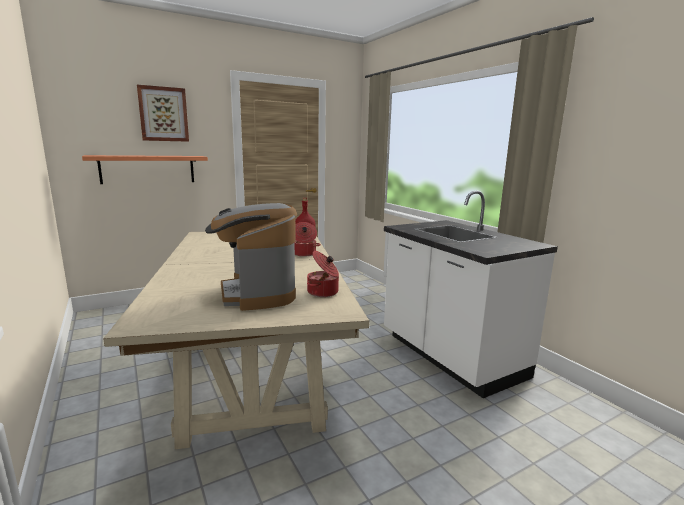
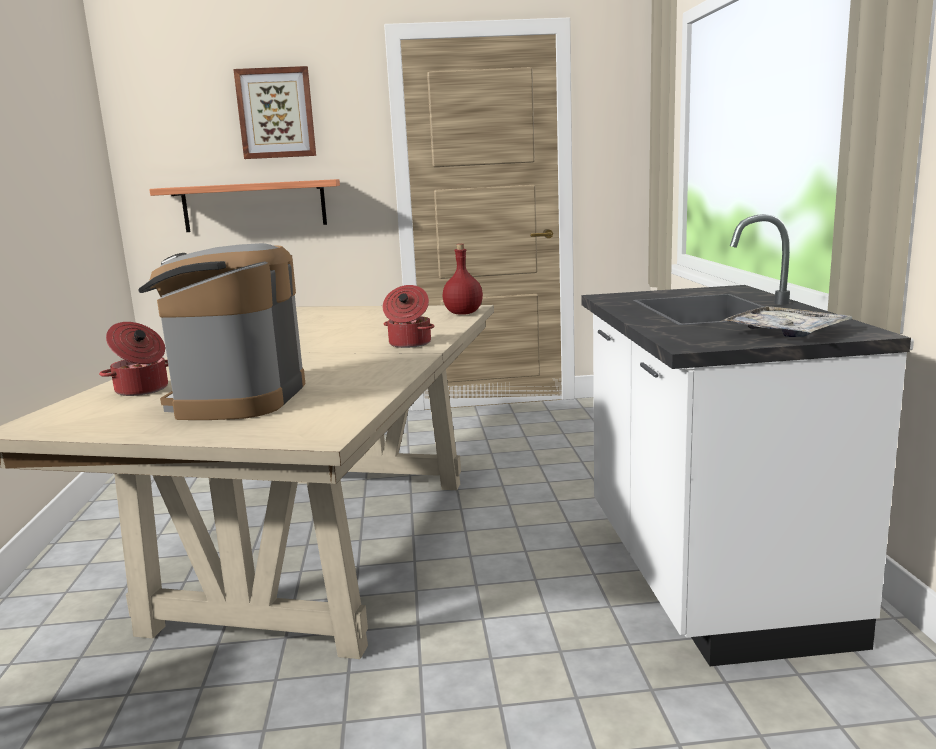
camera: 25 degrees right, 0 degrees up
cooking pot [307,251,339,297] -> cooking pot moved to [99,322,168,396]
none -> tray [719,306,852,337]

